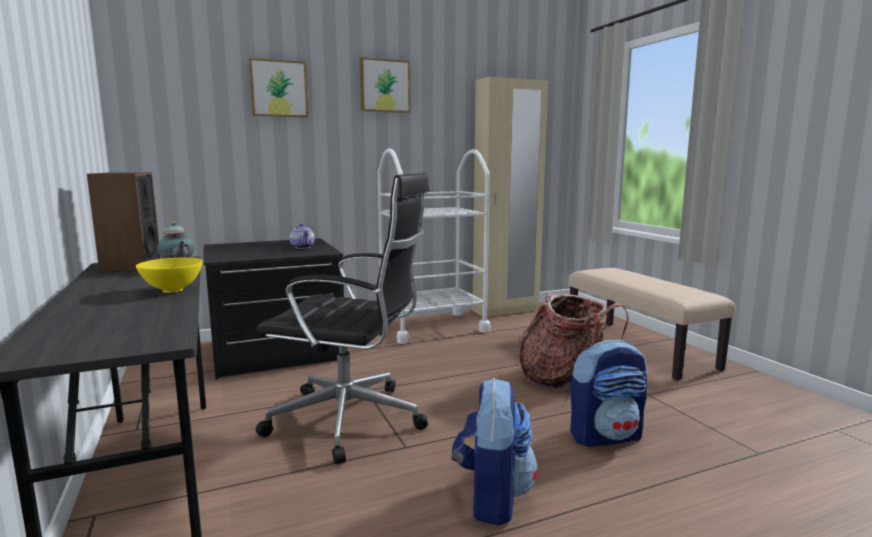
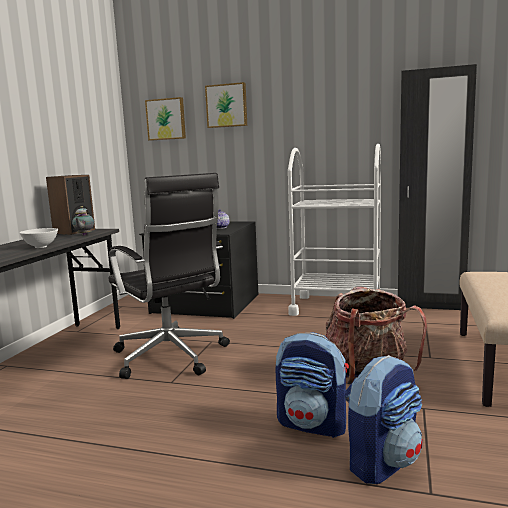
camera: 40 degrees right, 0 degrees up
yellow bowl [136,258,203,293] -> white bowl [20,228,58,248]
picture [360,57,410,113] -> picture moved to [145,97,186,140]
backpack [452,378,538,526] -> backpack moved to [345,355,423,484]
beige wardrobe [472,77,548,317] -> black wardrobe [398,64,477,310]

